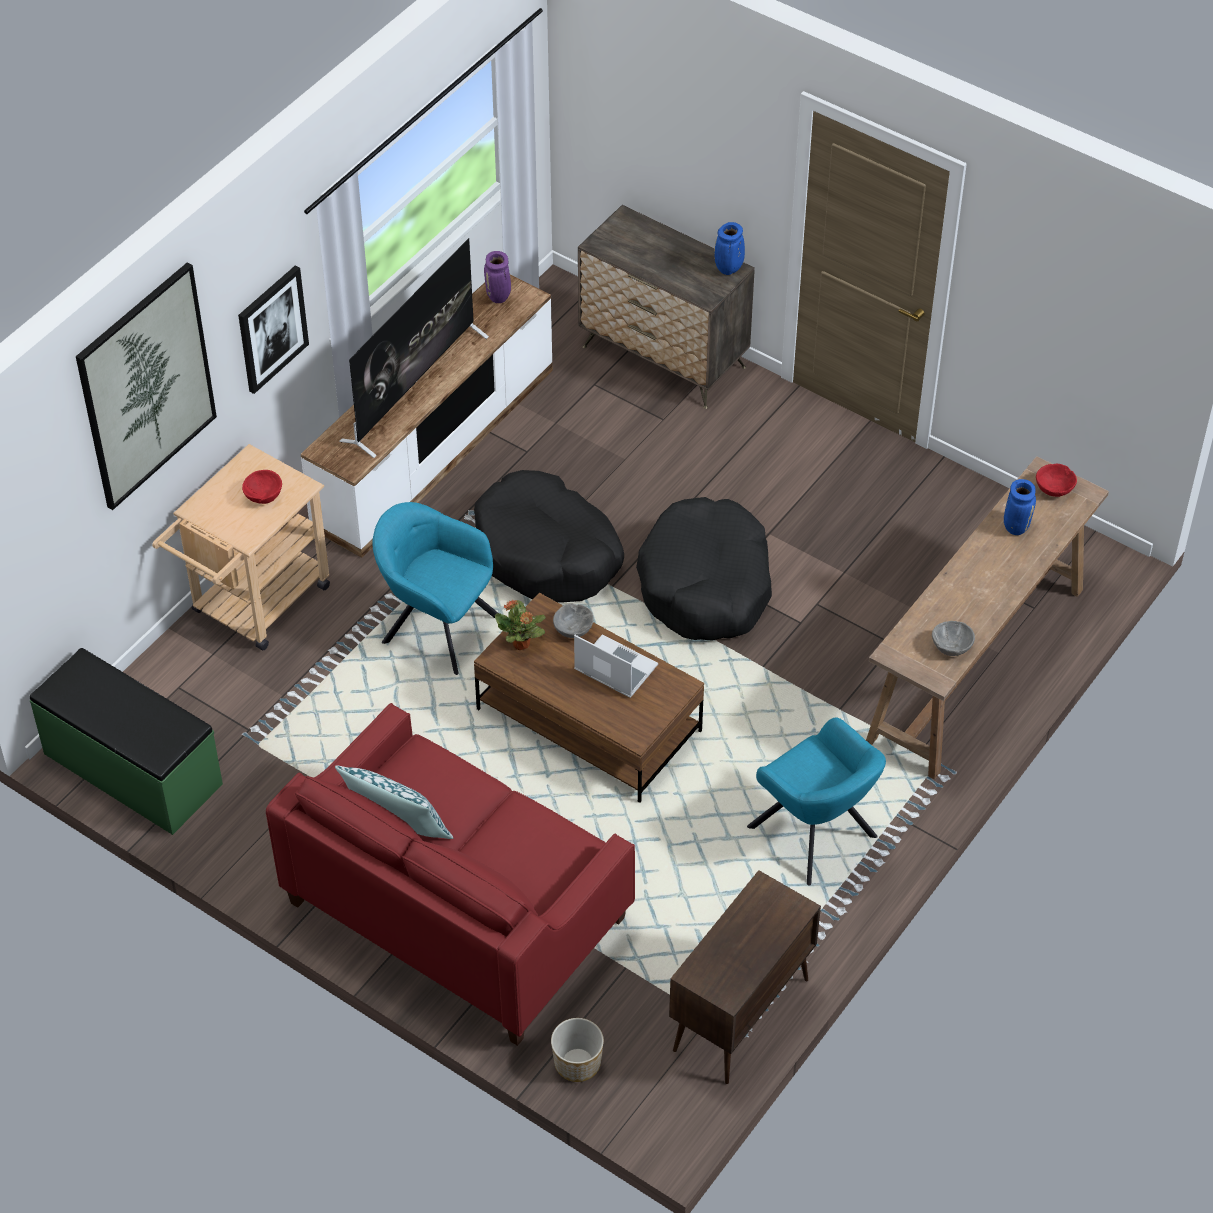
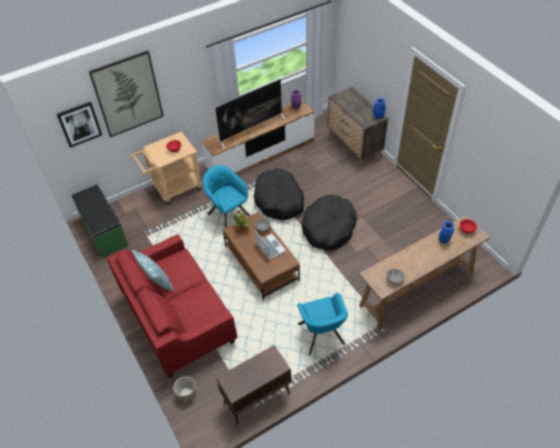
camera: 25 degrees right, 0 degrees up
picture [238,265,309,394] -> picture moved to [57,101,102,148]

